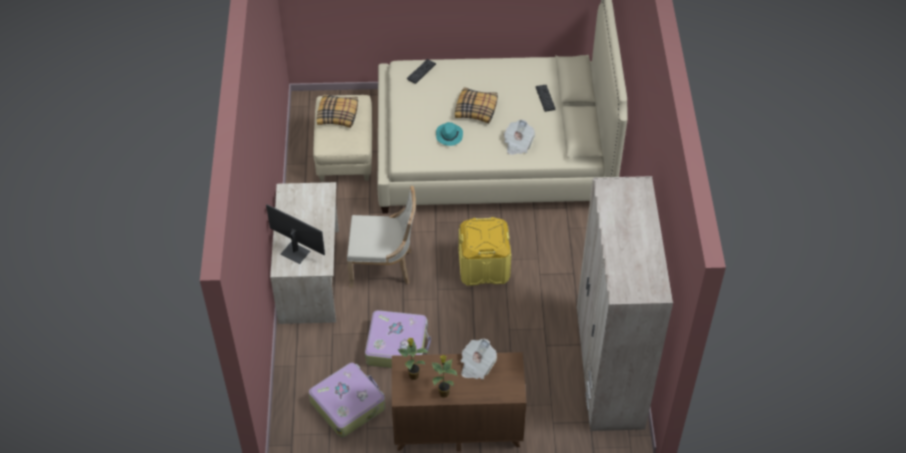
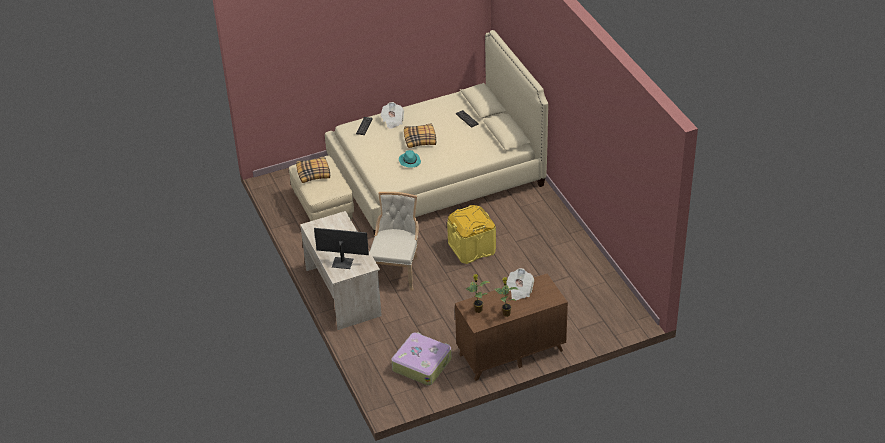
camera: 20 degrees left, 10 degrees down
beige chair [347,186,416,287] -> beige chair turned 60 degrees counterclockwise [370,192,419,290]
suitcase [365,310,431,368] -> none
newspaper [504,120,535,155] -> newspaper moved to [380,102,404,129]
beige wardrobe [577,176,673,431] -> none

